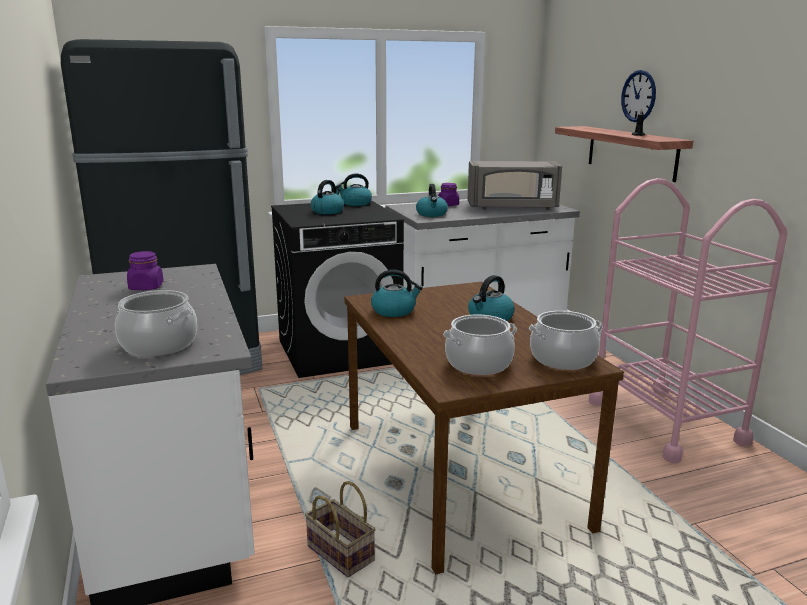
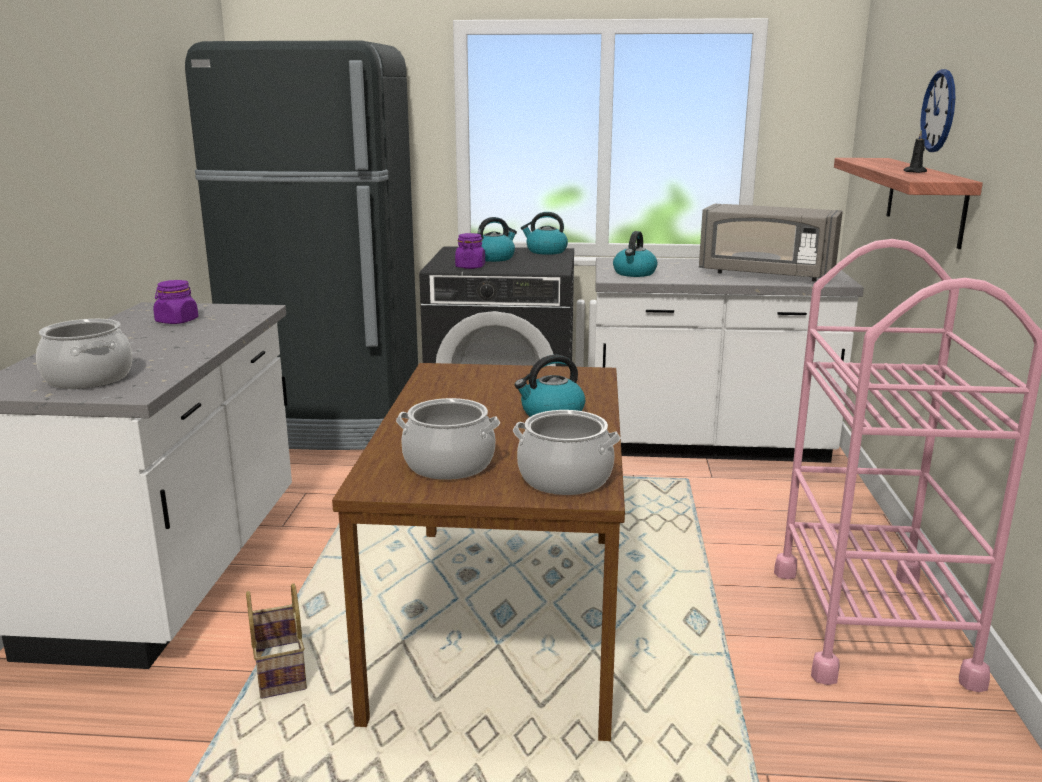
camera: 25 degrees right, 0 degrees up
kettle [371,270,423,317] -> none
purple jar [438,183,459,206] -> purple jar moved to [455,233,485,269]

